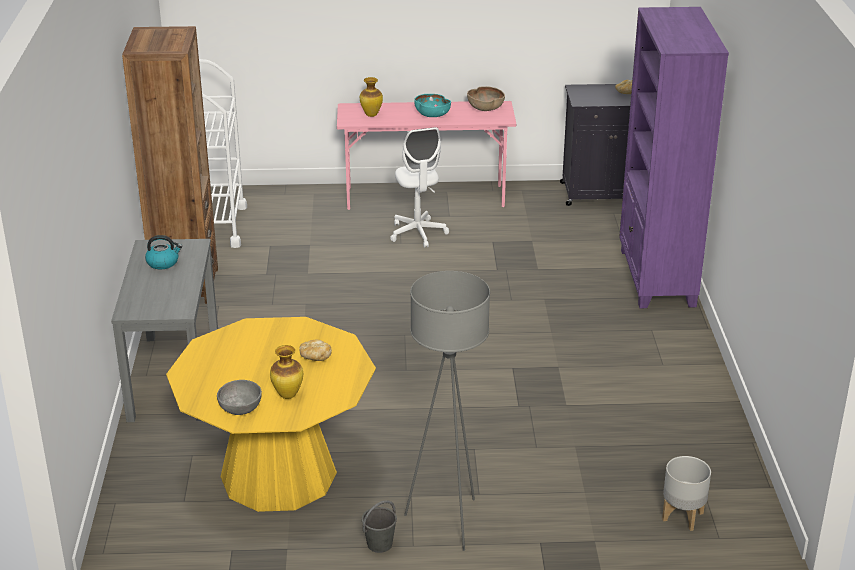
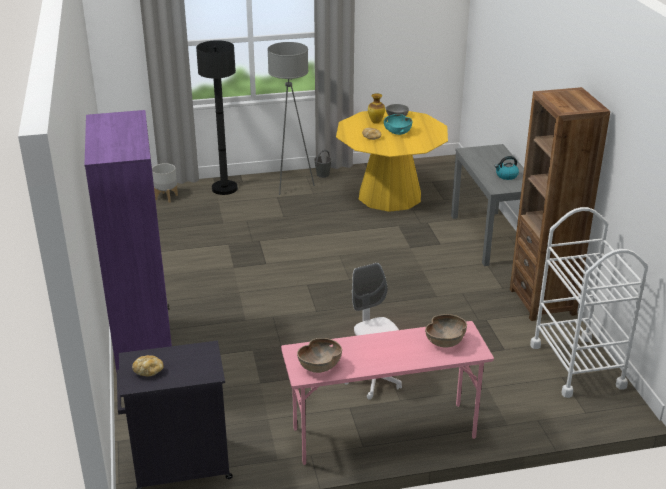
camera: 170 degrees right, 0 degrees up
vase [360,77,383,117] -> brown bowl [425,314,467,348]
turquoise bowl [414,94,451,117] -> turquoise bowl moved to [384,114,412,135]
none -> black floor lamp [196,40,238,195]

